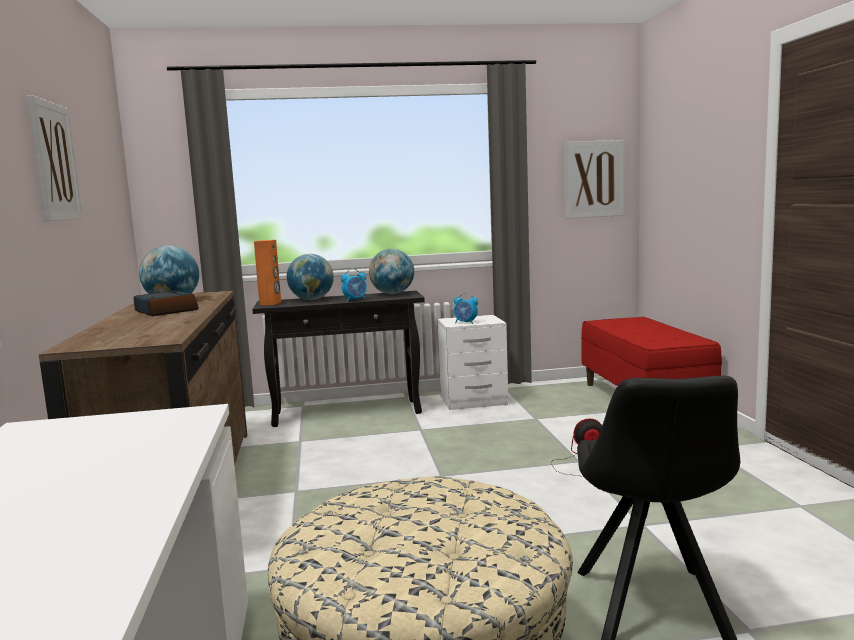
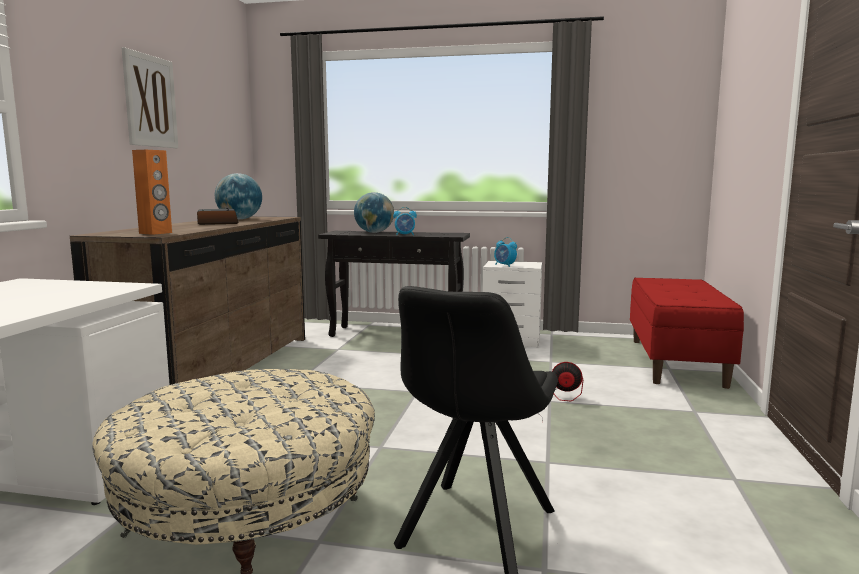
camera: 20 degrees right, 0 degrees up
orange speaker [254,240,281,305] -> orange speaker moved to [132,150,172,235]
globe [369,249,414,294] -> none
picture [564,140,625,219] -> none

